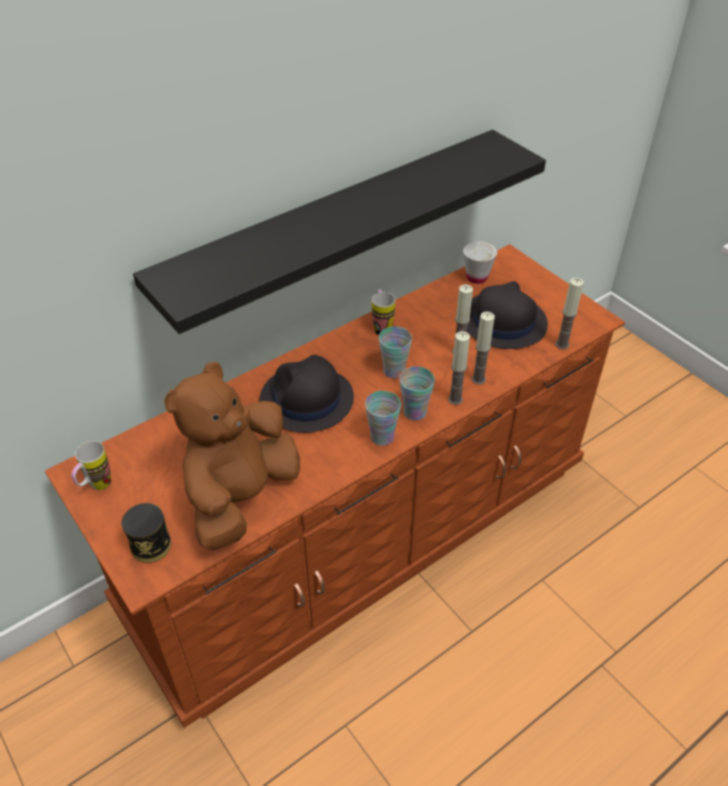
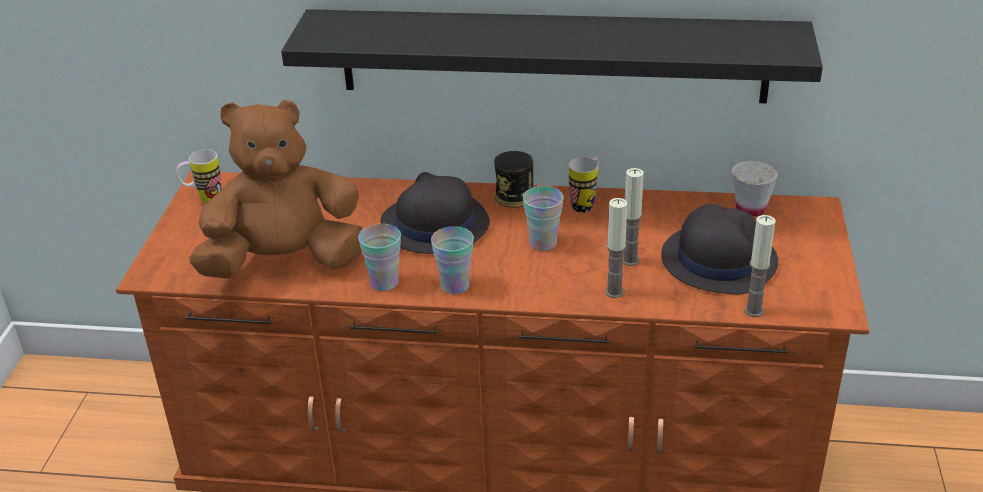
camera: 45 degrees right, 10 degrees down
can [121,503,171,563] -> can moved to [494,151,533,207]
cup [400,367,435,420] -> cup moved to [358,224,401,291]
candle [448,331,470,405] -> none

